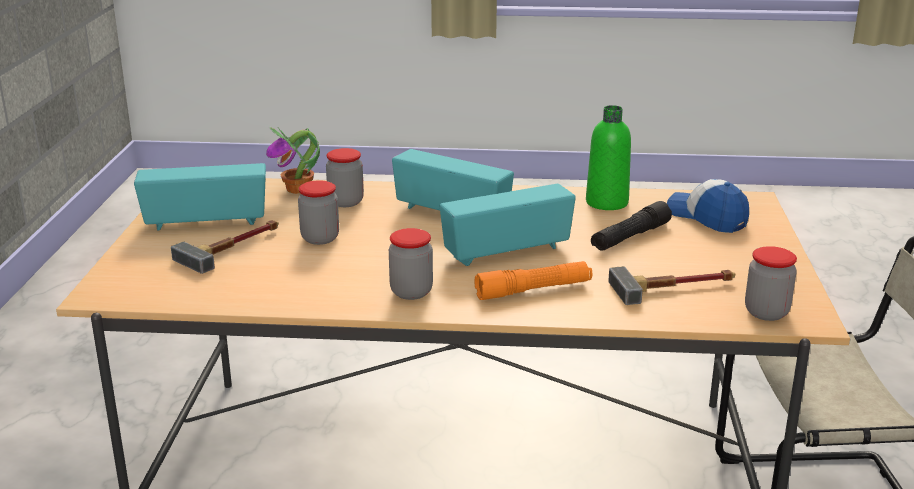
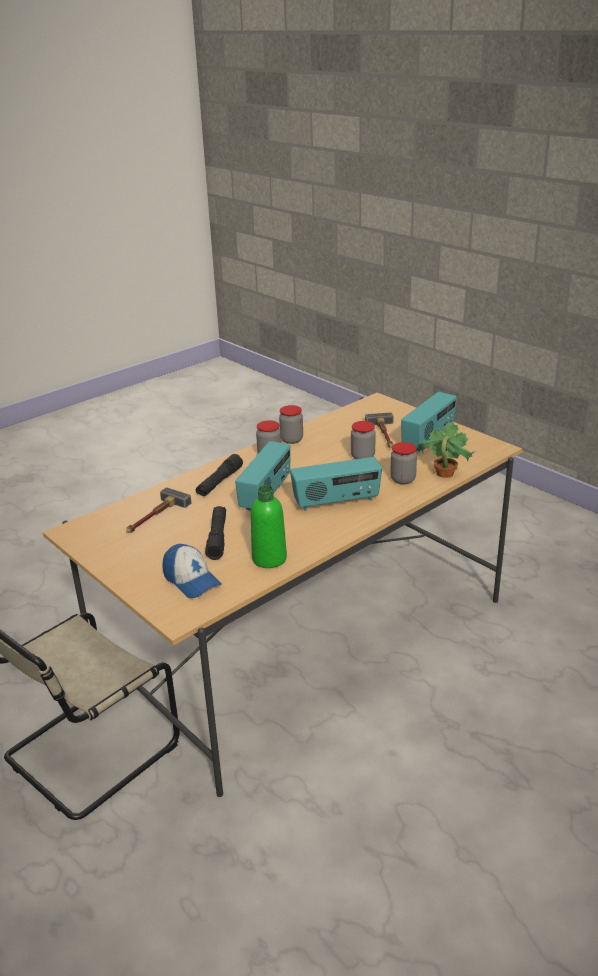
camera: 135 degrees right, 5 degrees up
orange flashlight [474,261,592,300] -> black flashlight [196,454,243,496]
cap [667,179,749,233] -> cap turned 45 degrees clockwise [162,544,221,598]
jar [745,246,797,321] -> jar moved to [279,405,303,444]

